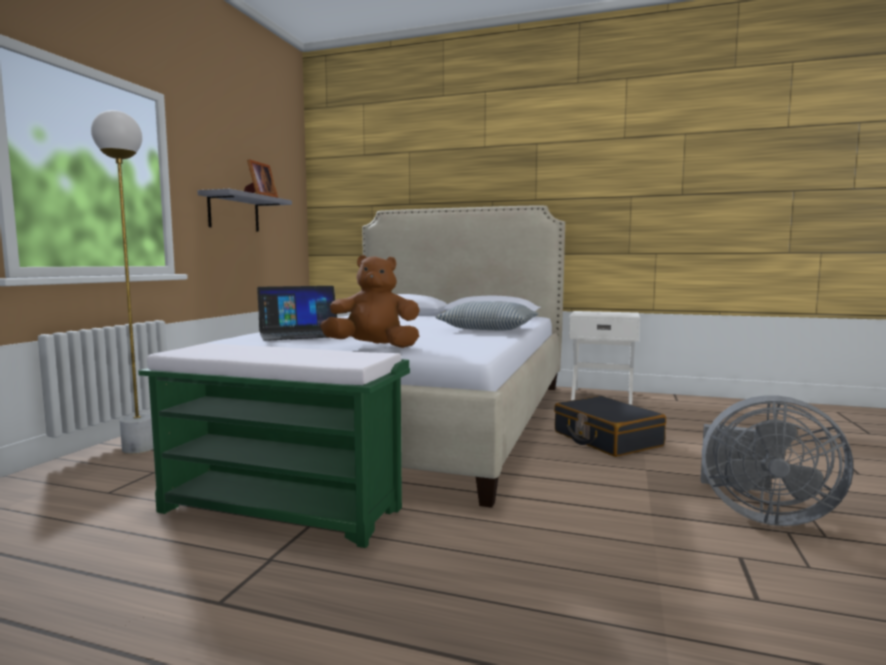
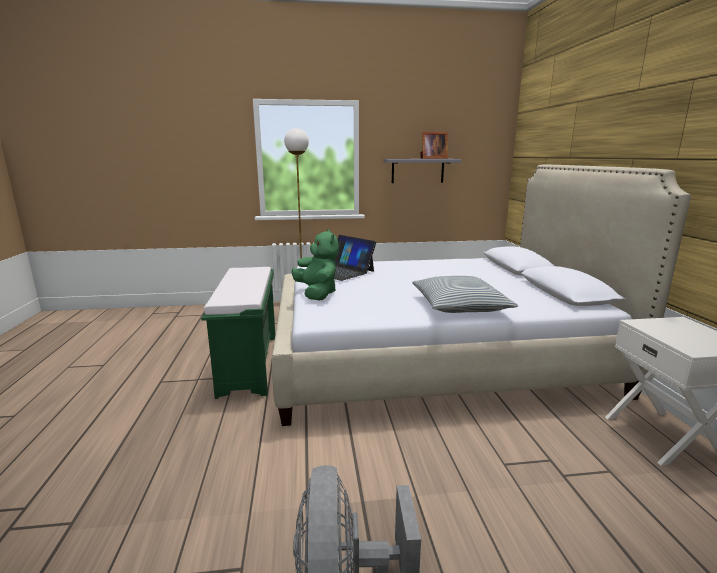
camera: 65 degrees right, 10 degrees up
brown plush toy [320,255,420,348] -> green plush toy [292,229,338,300]
black suitcase [554,396,666,457] -> none

